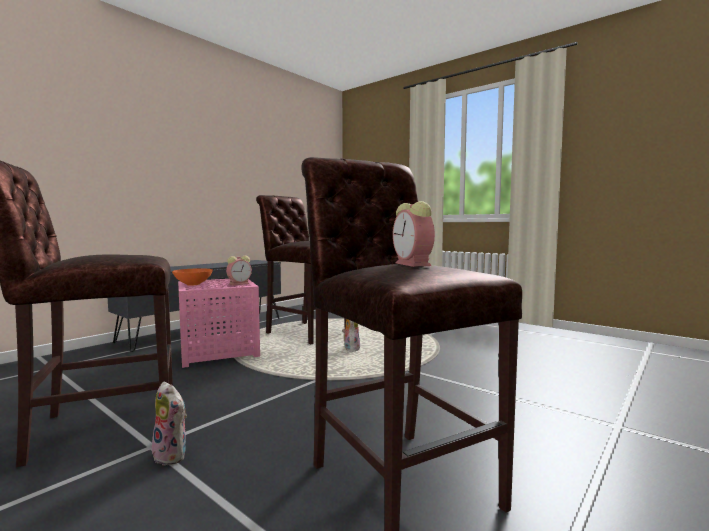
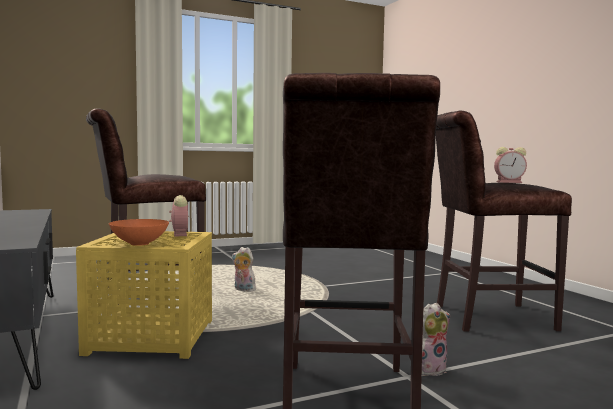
camera: 65 degrees left, 0 degrees up
pink side table [178,279,260,368] -> yellow side table [76,231,212,359]

